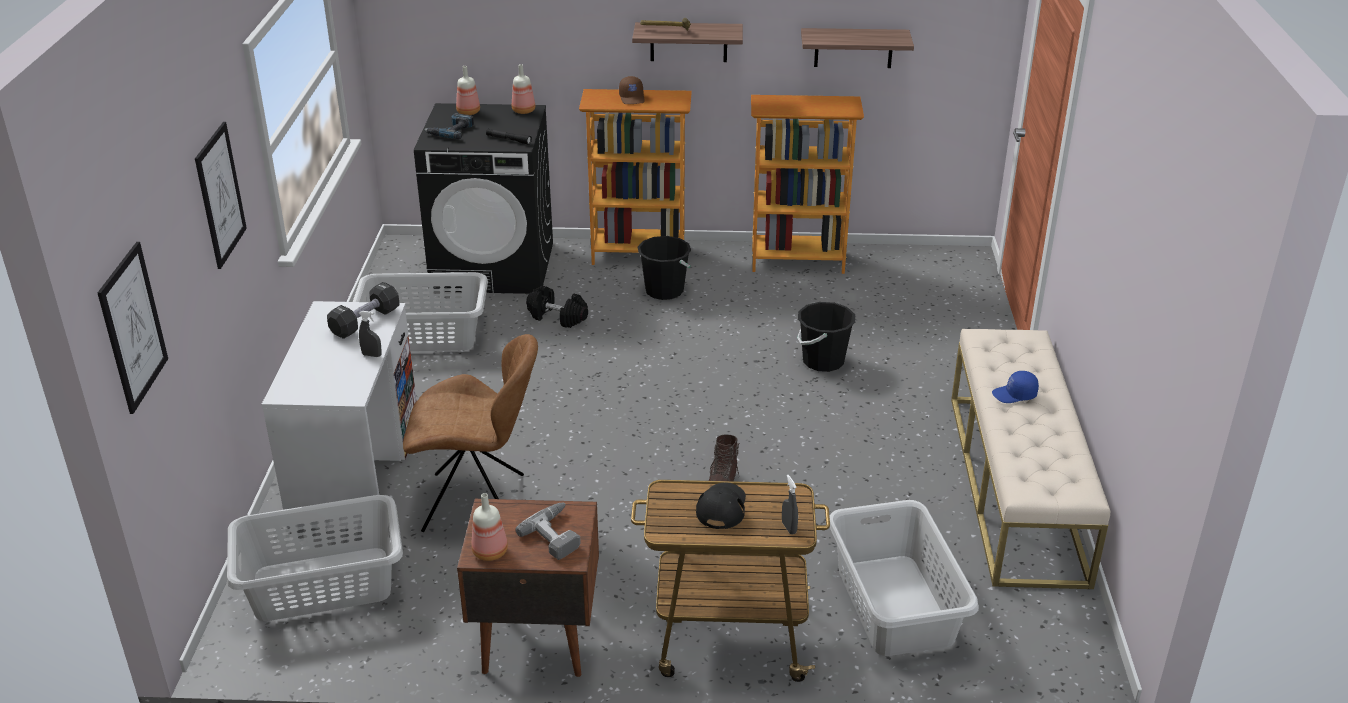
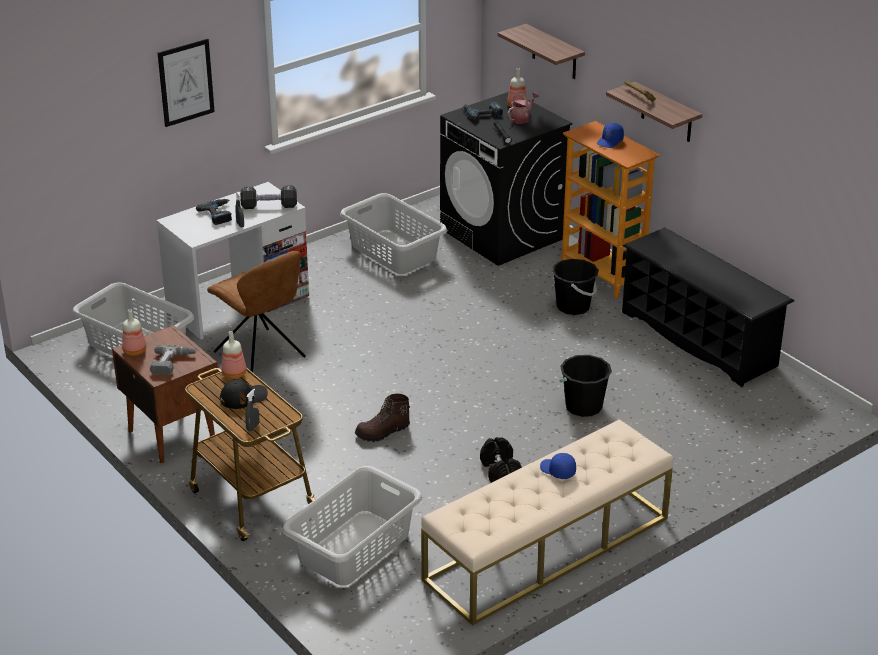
camera: 50 degrees right, 0 degrees up
picture [98,242,168,414] -> none
bottle [512,64,535,114] -> bottle moved to [222,331,246,379]
black dumbbell [526,286,588,328] -> black dumbbell moved to [480,437,522,483]
brown cap [619,76,645,104] -> blue cap [597,123,624,148]
bookcase [751,95,864,274] -> black shoe rack [622,227,794,387]
shelf [801,28,914,68] -> shelf moved to [498,24,585,79]
none -> power drill [196,199,232,225]
none -> watering can [508,92,539,124]

